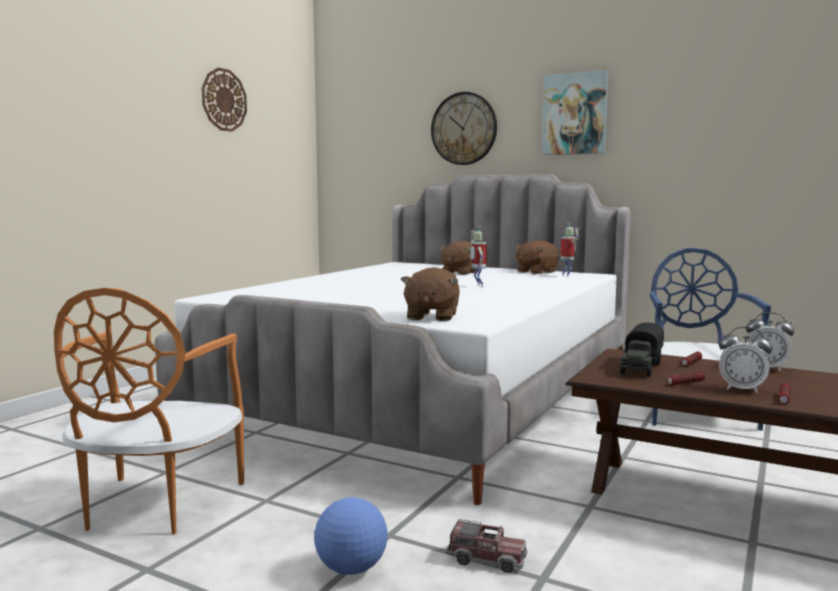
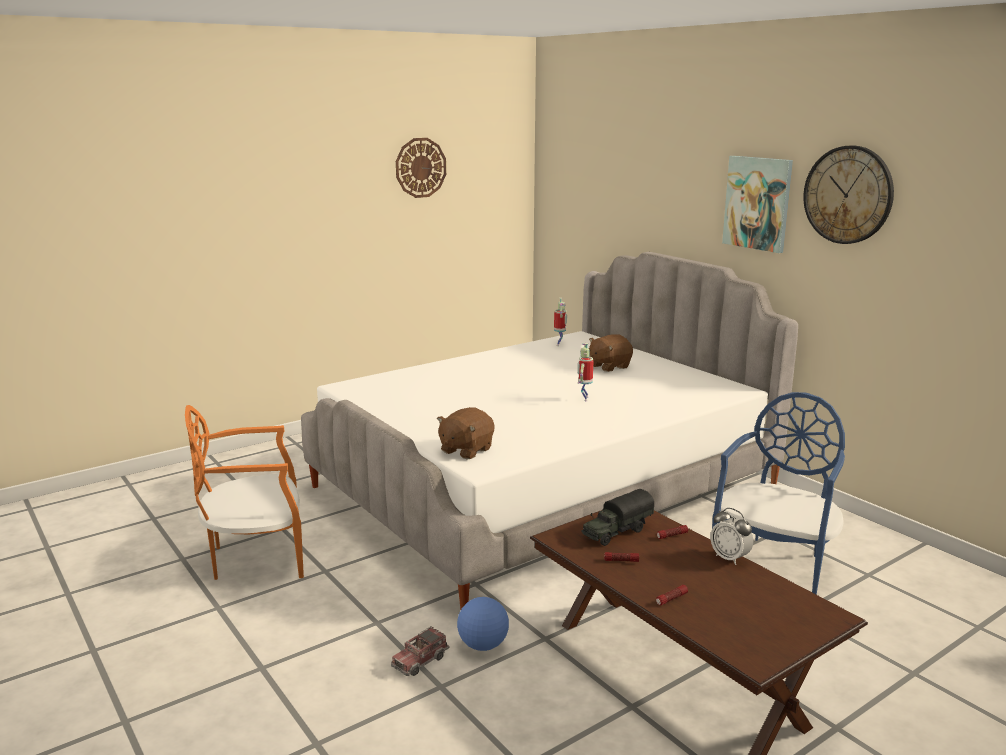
camera: 25 degrees right, 10 degrees up
orange chair [54,288,244,534] -> orange chair turned 45 degrees clockwise [185,405,304,580]
football [314,497,387,575] -> football moved to [457,597,509,651]
wall clock [431,92,497,165] -> wall clock moved to [803,145,894,244]
toy truck [445,519,527,573] -> toy truck turned 90 degrees clockwise [391,626,450,676]
brown plush toy [516,240,559,274] -> none
toy robot [561,223,580,277] -> toy robot moved to [554,298,567,346]
alarm clock [719,327,772,393] -> none

